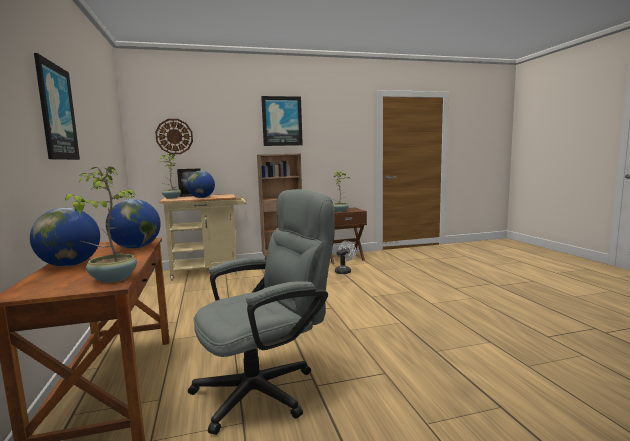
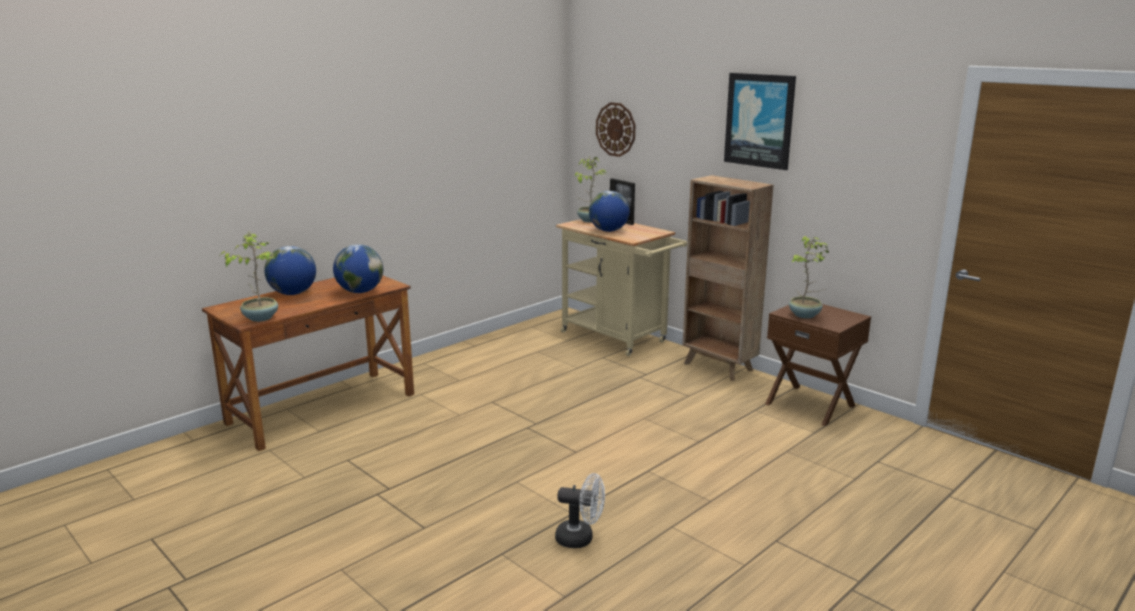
camera: 60 degrees right, 10 degrees up
picture [34,53,80,160] -> none
grey office chair [188,189,335,435] -> none
white fan [335,241,356,274] -> white fan moved to [555,473,605,548]

